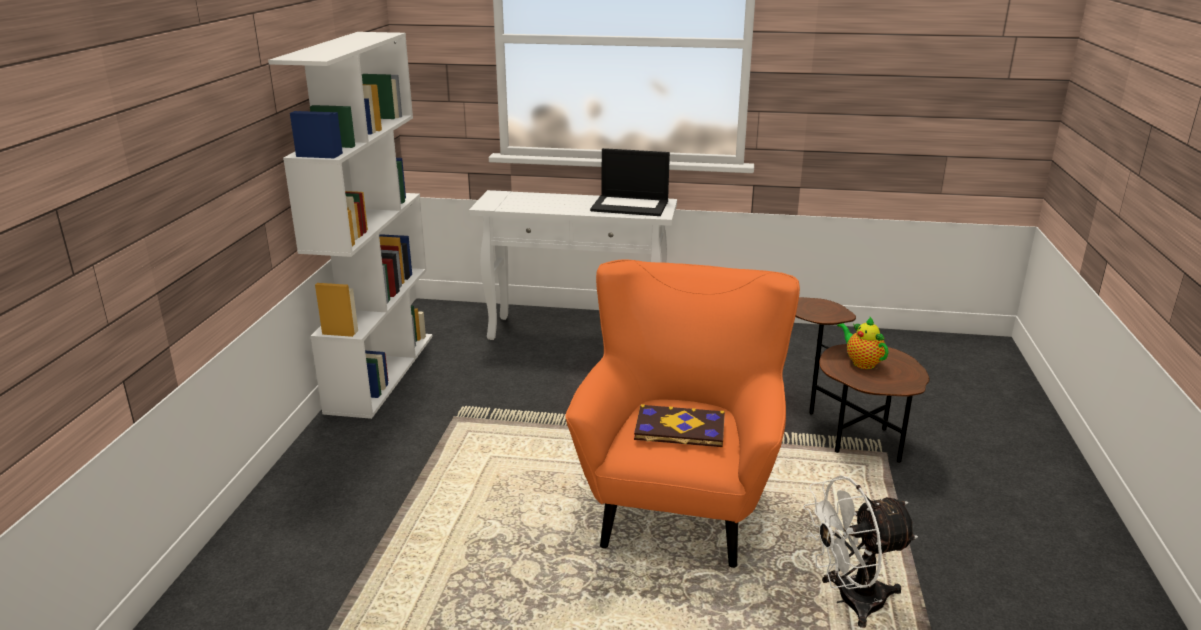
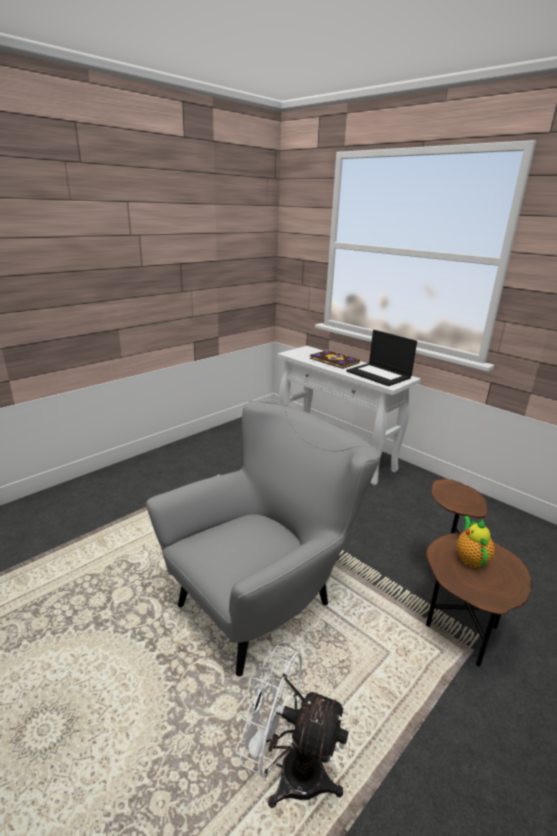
camera: 35 degrees right, 0 degrees up
white bookcase [268,32,432,419] -> none
orange armchair [565,259,800,568] -> grey armchair [146,401,381,677]
book [634,404,725,447] -> book moved to [310,350,360,369]

